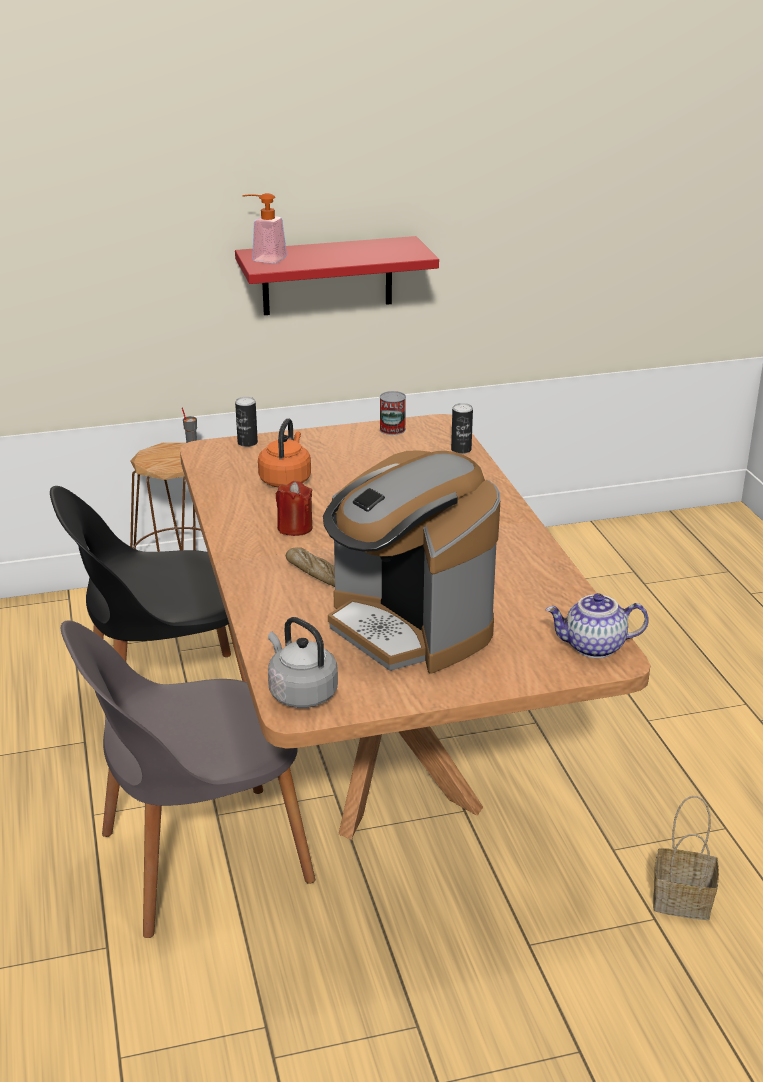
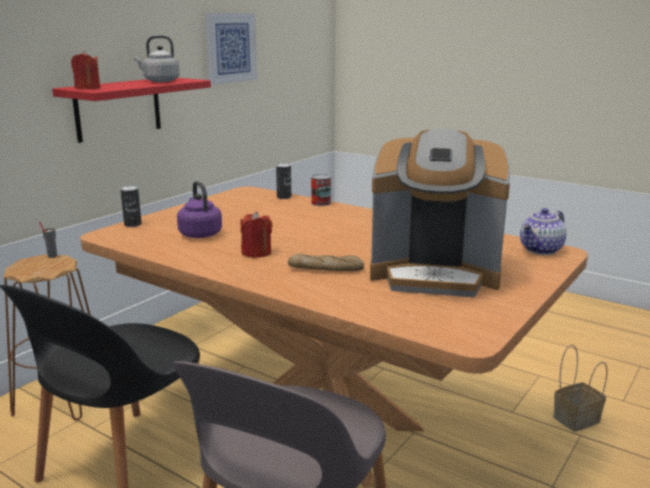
camera: 40 degrees left, 10 degrees down
soap dispenser [242,193,287,264] -> red candle [71,51,100,89]
orange kettle [258,418,311,488] -> purple kettle [177,181,222,238]
grey kettle [268,617,338,708] -> grey kettle moved to [134,35,180,82]
can [380,391,406,435] -> can moved to [311,174,331,206]
none -> picture [205,13,257,85]

